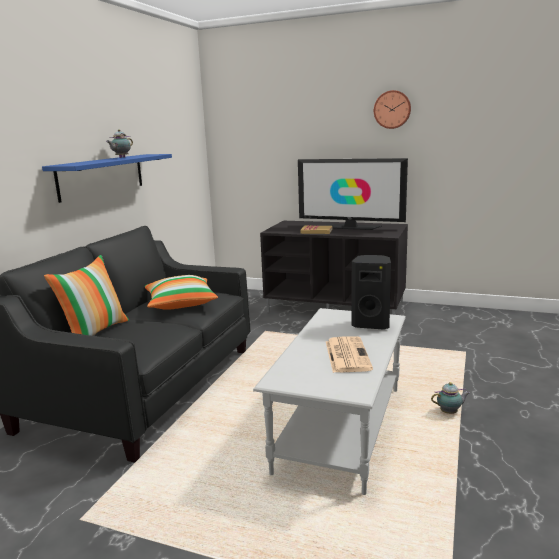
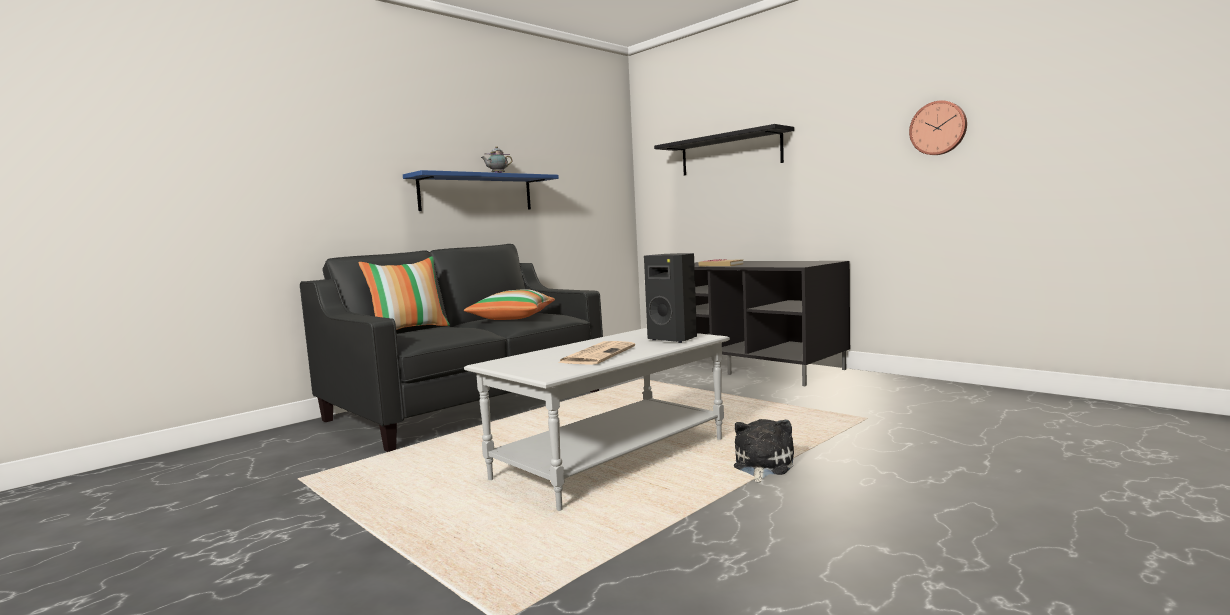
camera: 25 degrees right, 10 degrees down
television [298,158,408,230] -> none
wall clock [374,90,411,129] -> wall clock moved to [909,100,967,155]
teapot [431,382,470,414] -> plush toy [734,419,794,483]
none -> black shelf [654,124,794,176]

